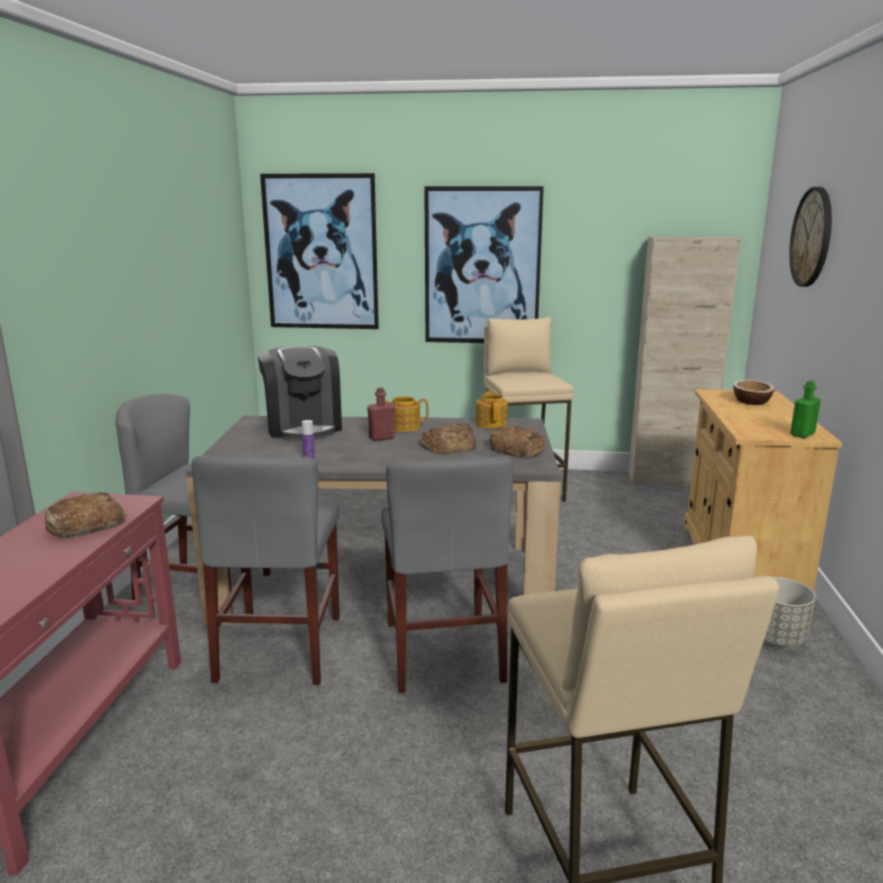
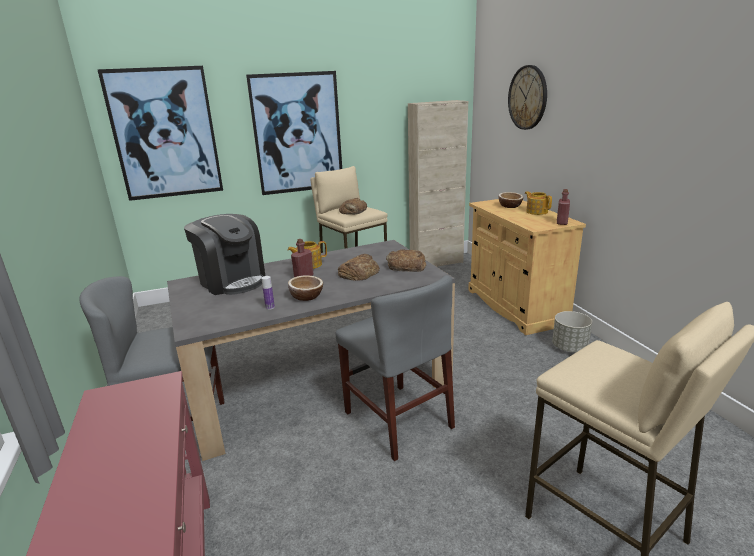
camera: 25 degrees left, 5 degrees up
bread [45,492,127,539] -> bread moved to [339,198,367,215]
grey chair [191,456,340,685] -> none
teapot [476,391,508,429] -> teapot moved to [525,191,552,215]
green bottle [790,380,821,438] -> red bottle [557,189,570,225]
none -> bowl [288,275,323,301]

